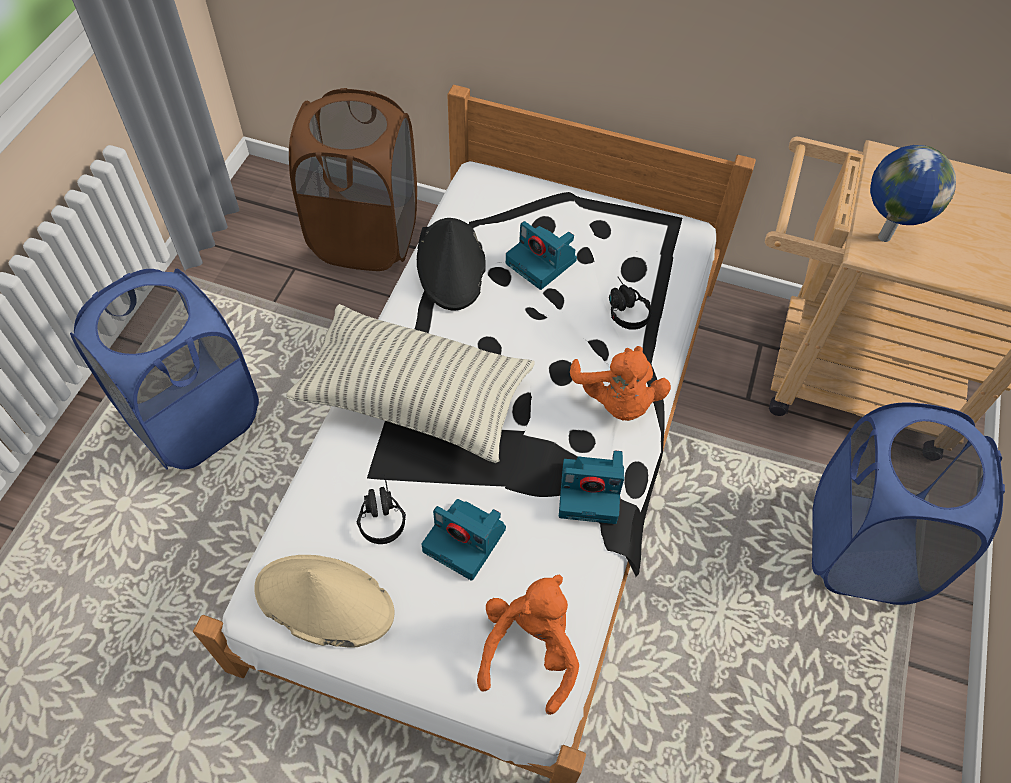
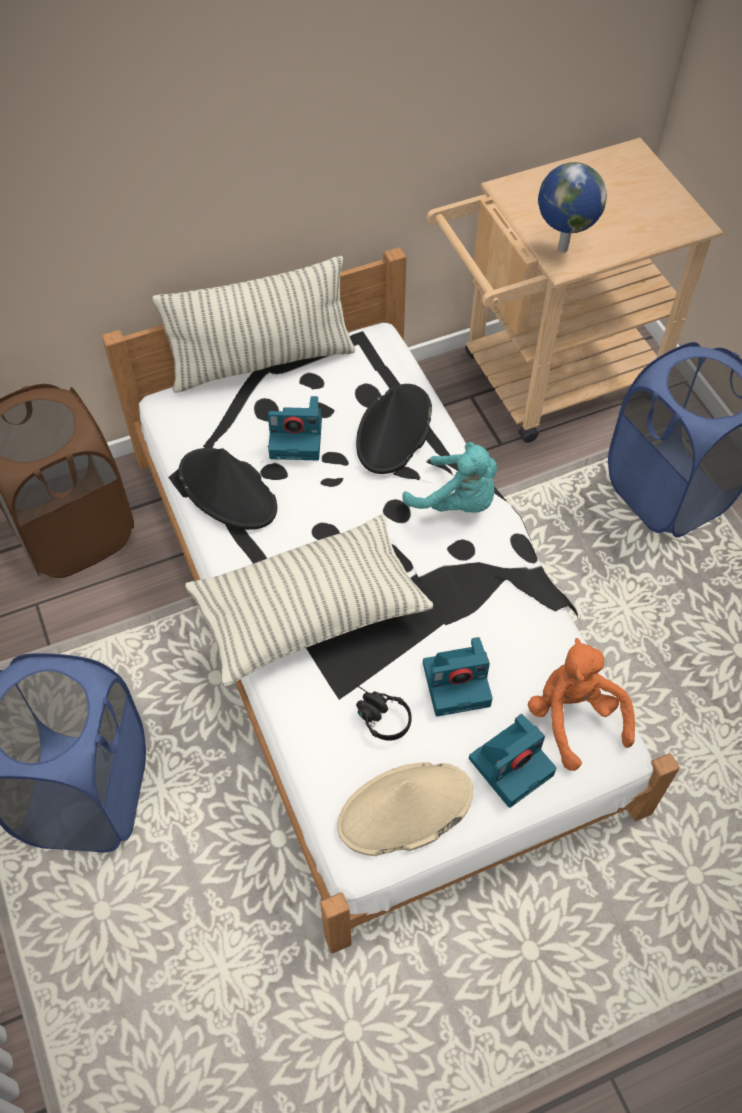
camera: 40 degrees left, 0 degrees up
camera [559,450,624,524] -> camera moved to [469,714,556,808]
orange plush toy [570,346,671,421] -> turquoise plush toy [402,442,497,513]
black headphones [609,277,652,330] -> black hat [356,384,432,474]
none -> pillow [153,256,356,393]

